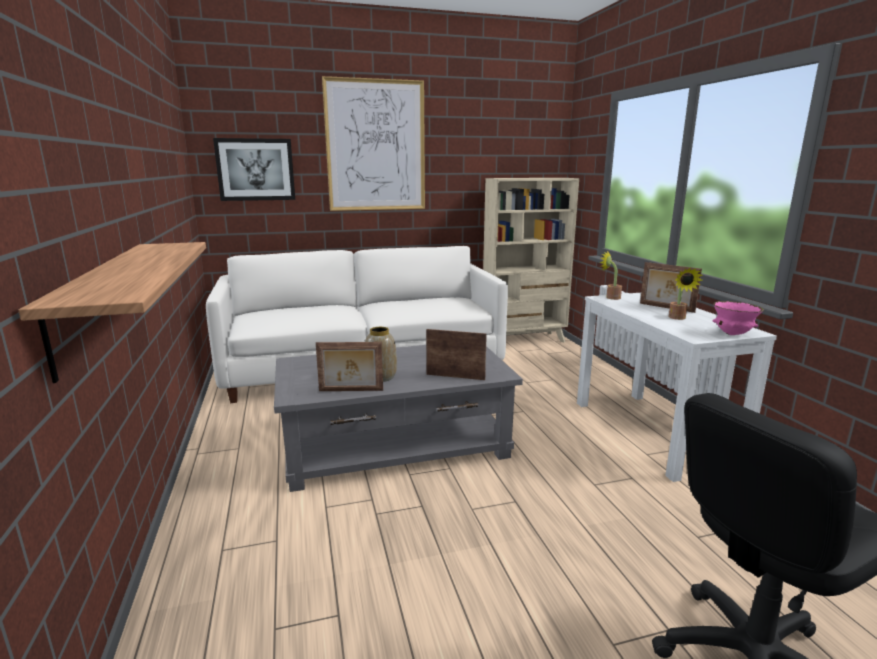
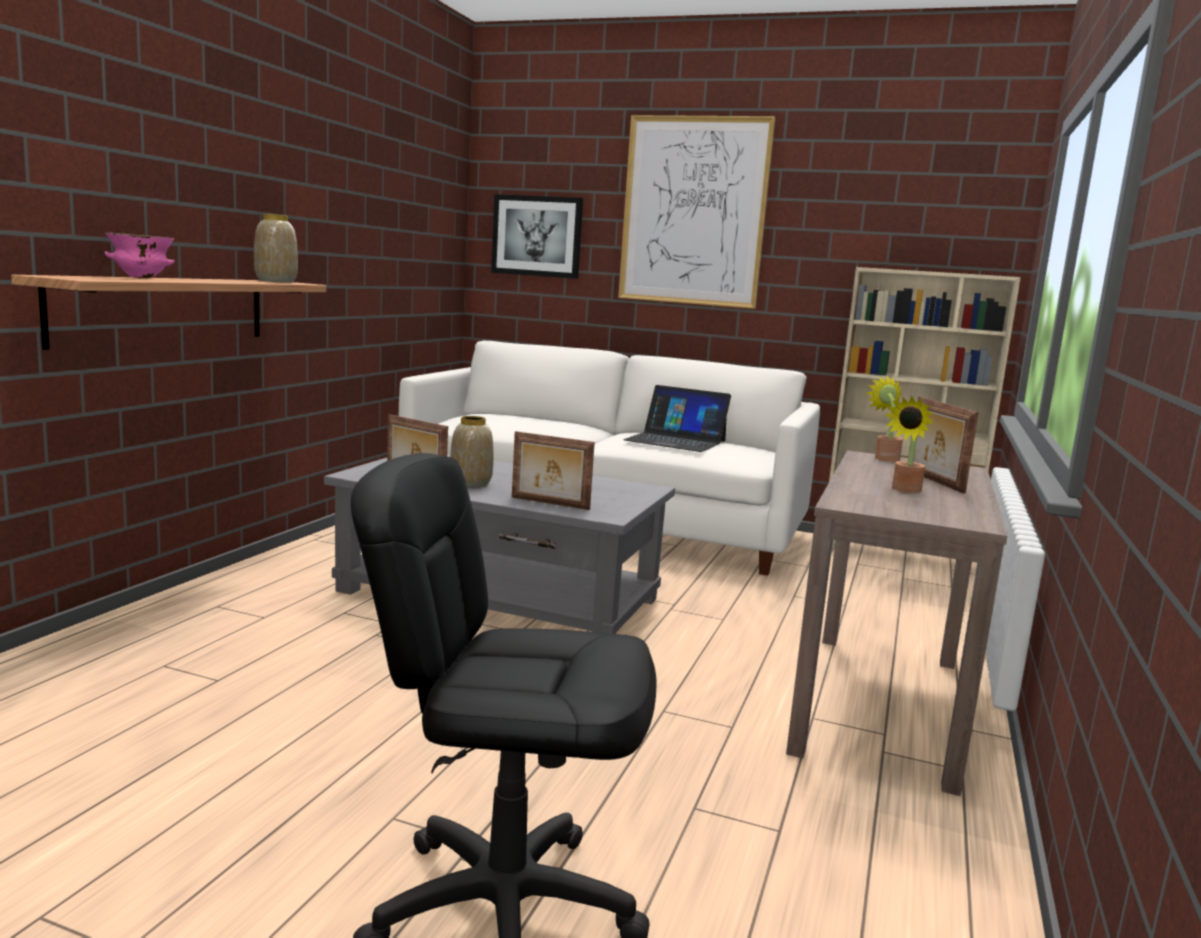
camera: 35 degrees right, 5 degrees down
picture frame [426,329,487,380] -> picture frame turned 150 degrees clockwise [512,431,595,510]
white console table [577,293,777,482] -> brown console table [786,450,1007,796]
pink bowl [712,301,764,335] -> pink bowl moved to [104,232,175,278]
none -> vase [254,214,298,283]
none -> laptop [623,385,731,452]

